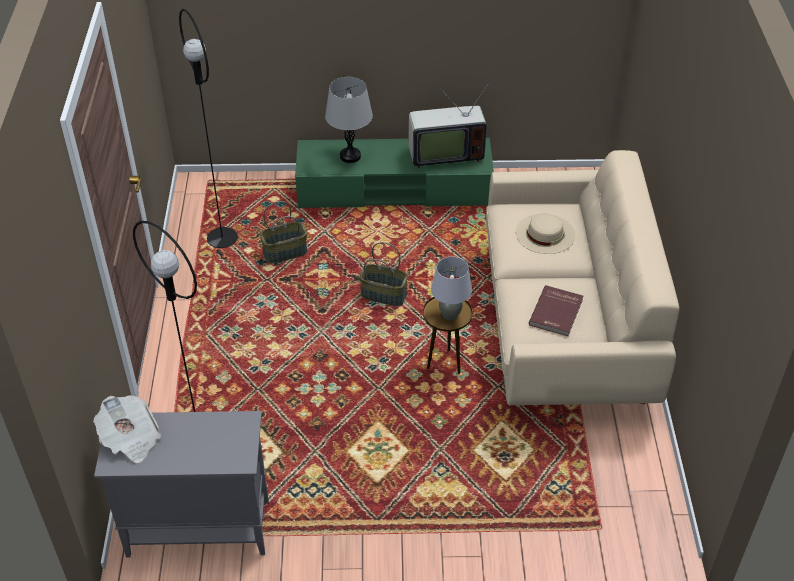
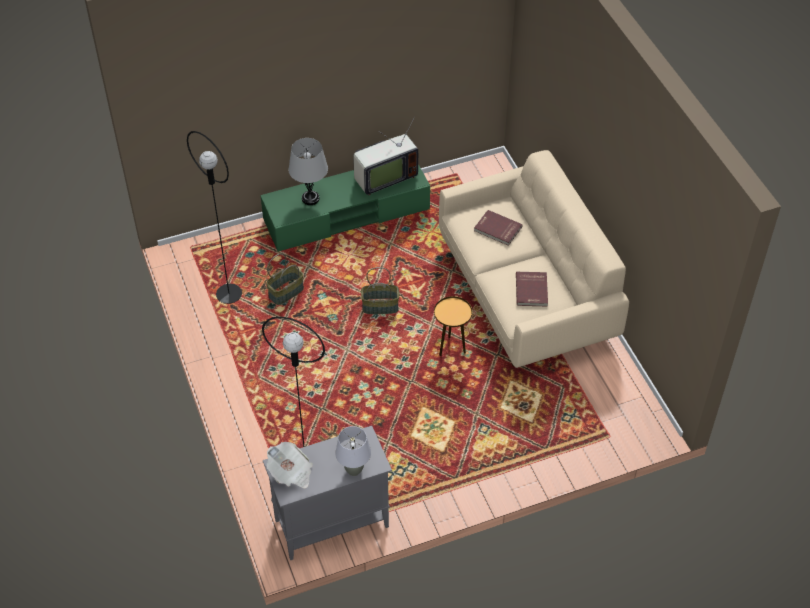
camera: 20 degrees left, 5 degrees up
grey table lamp [431,256,472,321] -> grey table lamp moved to [335,426,371,476]
beige hat [515,213,575,254] -> red book [474,210,523,246]

